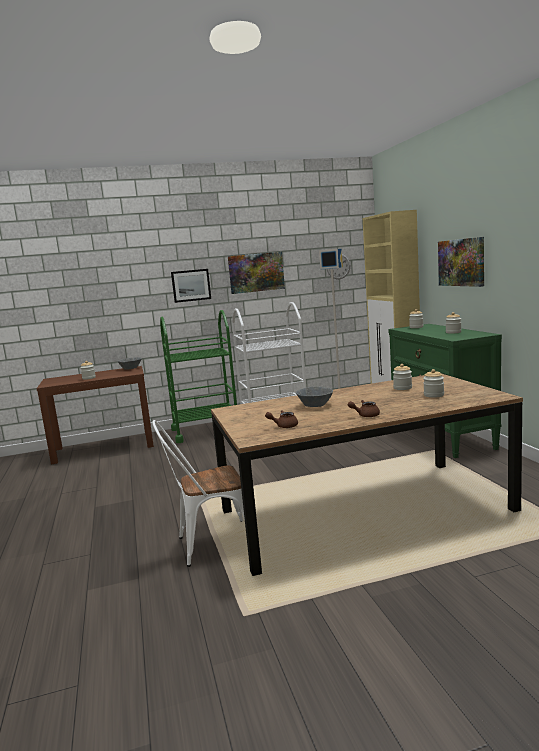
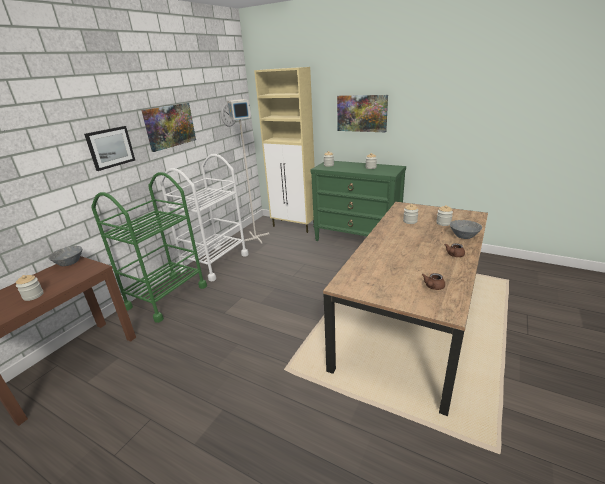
camera: 45 degrees left, 15 degrees up
white chair [152,420,245,567] -> none
grey bowl [296,386,333,407] -> grey bowl moved to [450,220,482,239]

